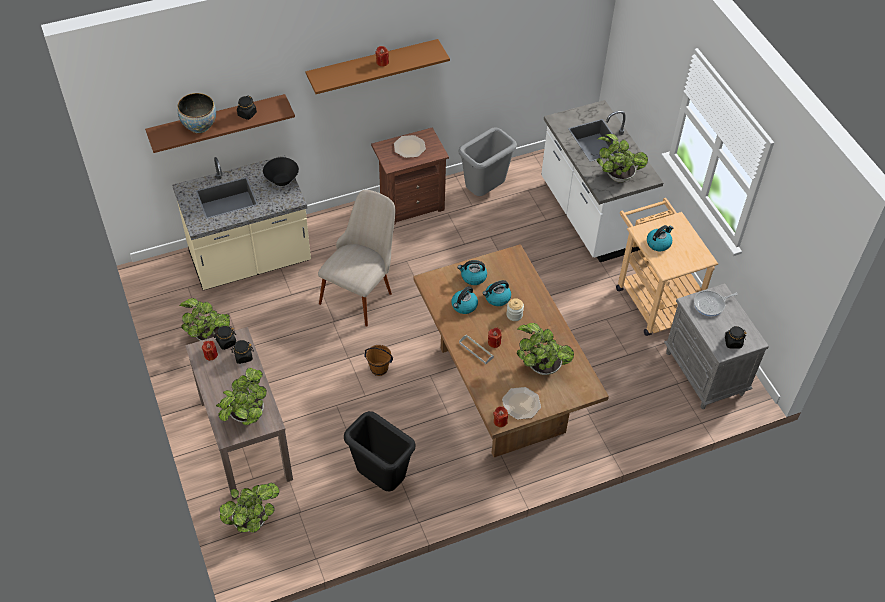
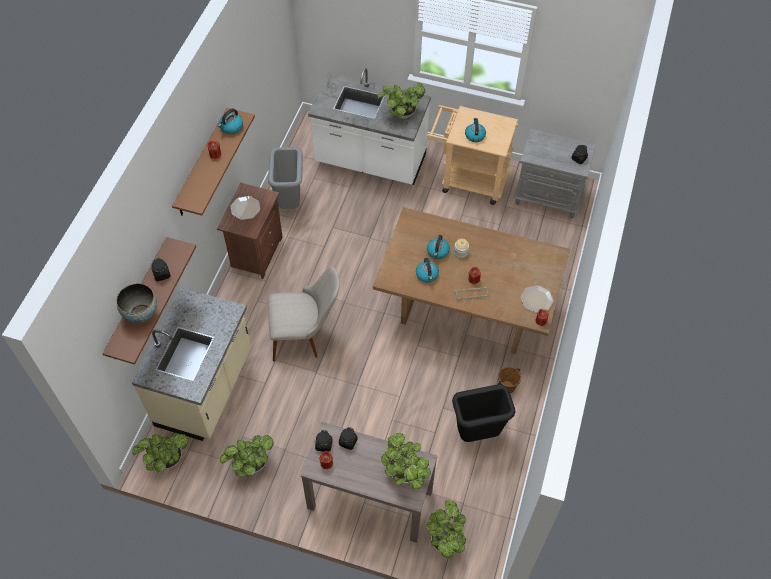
camera: 50 degrees left, 5 degrees up
black bowl [263,157,299,186] -> none
beige chair [318,190,395,327] -> beige chair turned 105 degrees clockwise [268,266,340,362]
brown bucket [364,345,393,376] -> brown bucket moved to [498,367,521,393]
kettle [458,260,487,285] -> kettle moved to [218,109,243,134]
potted plant [517,323,574,375] -> potted plant moved to [132,432,188,471]
frying pan [694,290,738,316] -> none

